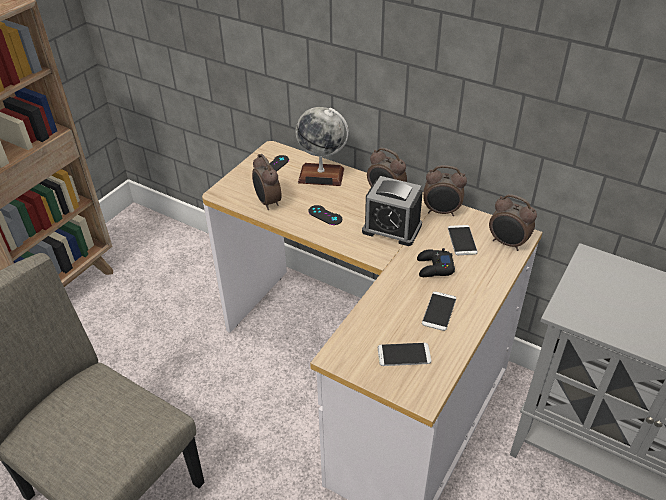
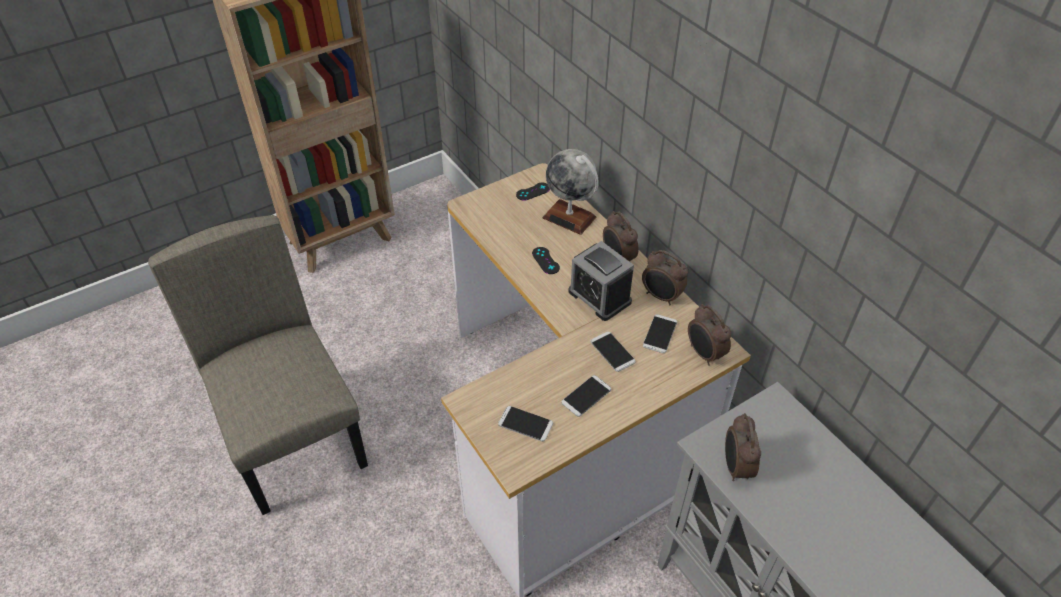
camera: 25 degrees right, 5 degrees up
alarm clock [252,154,281,210] -> alarm clock moved to [725,413,761,481]
black game controller [417,248,455,277] -> phone [591,332,636,372]

